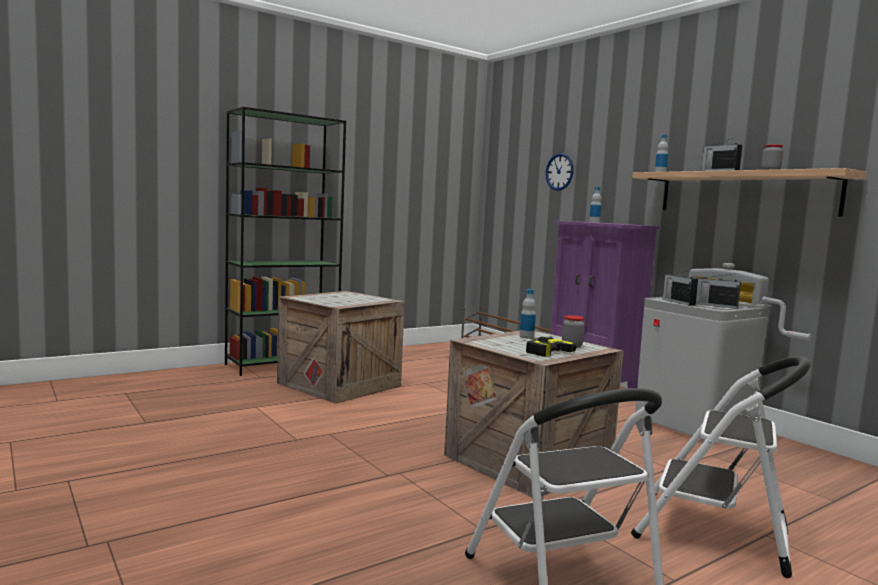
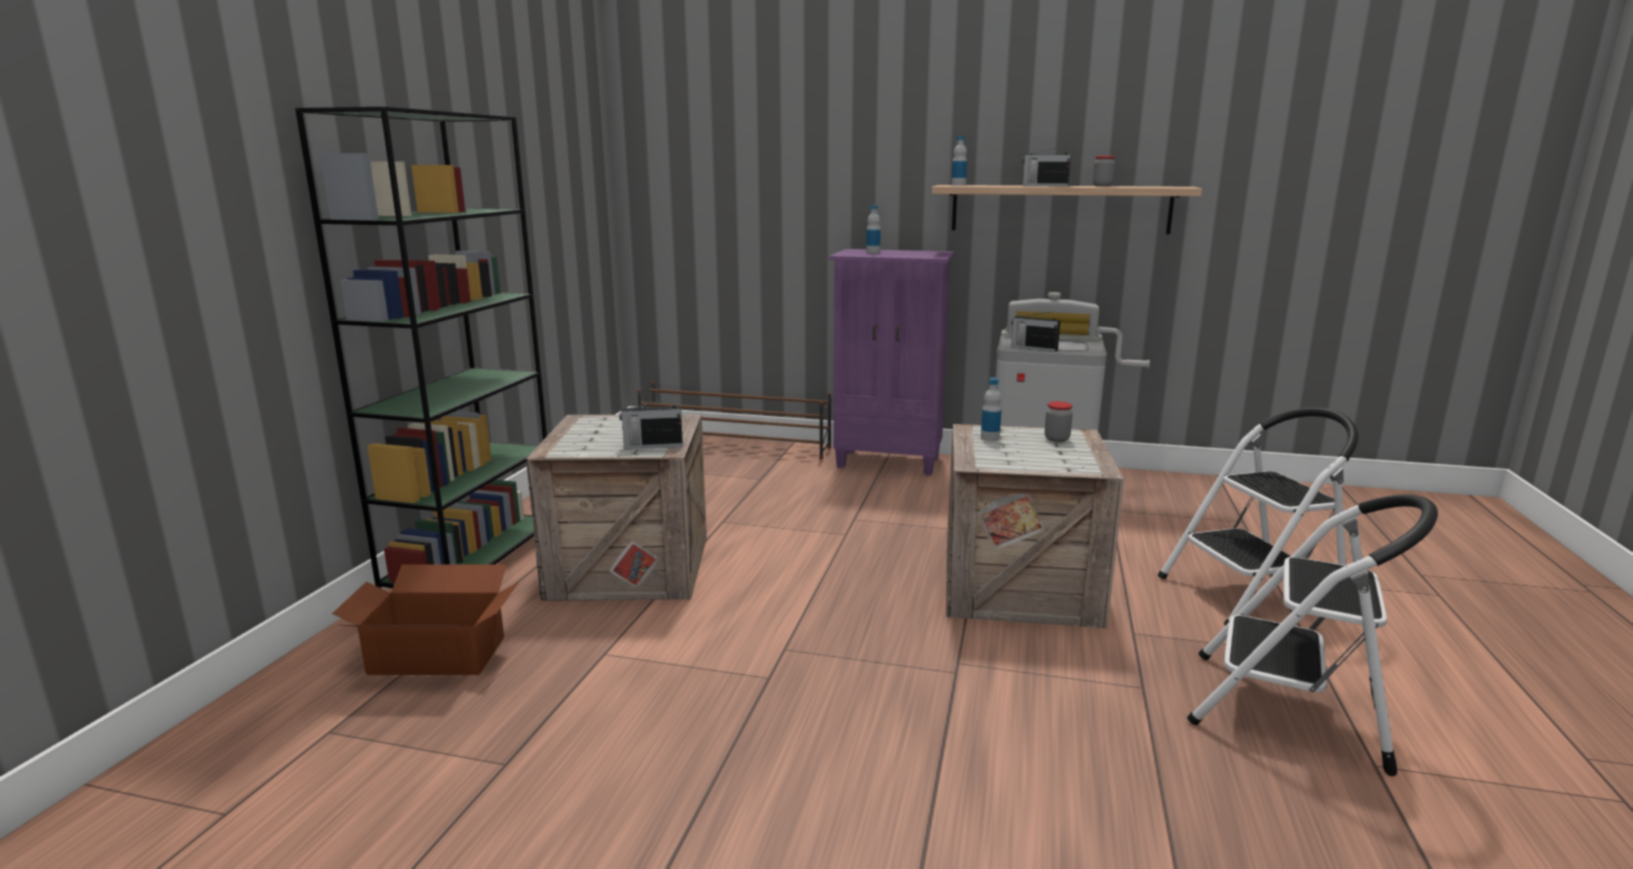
camera: 40 degrees left, 10 degrees up
power drill [523,336,576,357] -> none
wall clock [546,153,574,191] -> none
radio [696,273,741,309] -> radio moved to [619,397,683,450]
none -> cardboard box [332,564,519,675]

